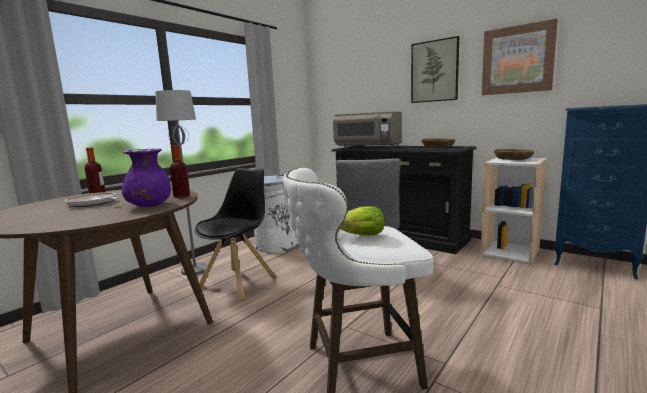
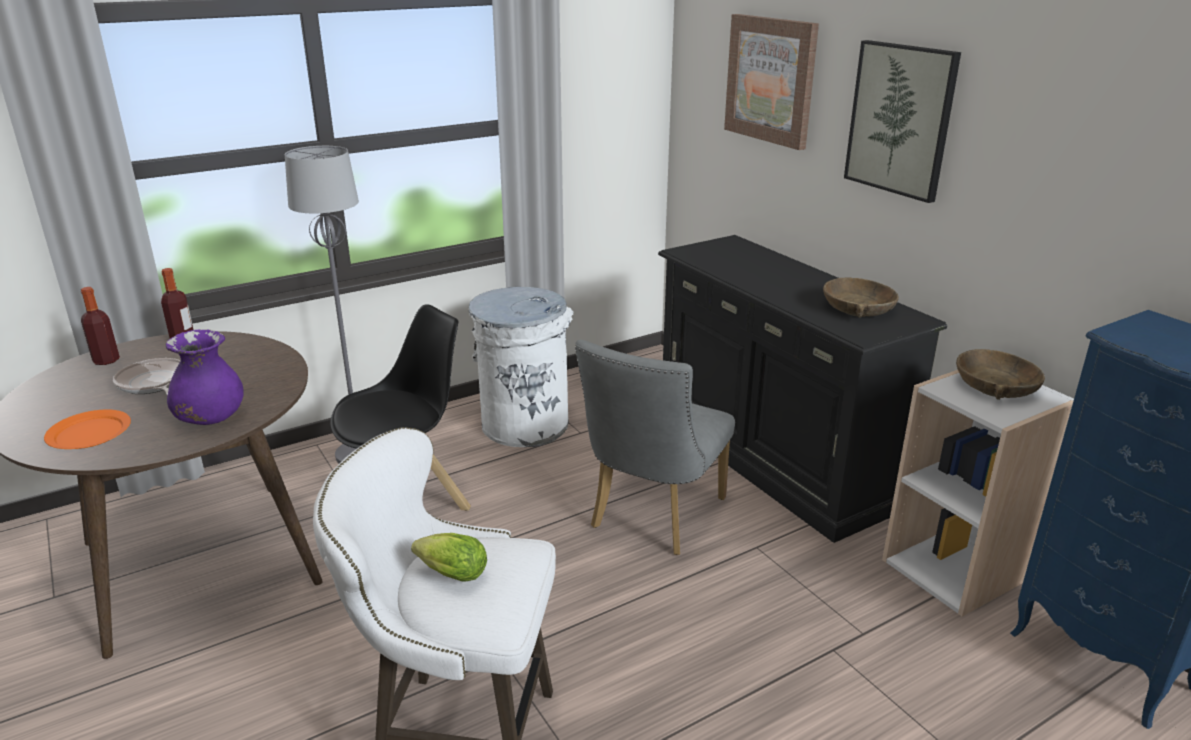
camera: 20 degrees right, 15 degrees up
bottle [170,145,190,198] -> bottle moved to [81,287,120,365]
grey microwave [333,111,402,148] -> none
picture [482,19,558,95] -> picture moved to [724,14,819,150]
none -> orange plate [44,409,131,449]

